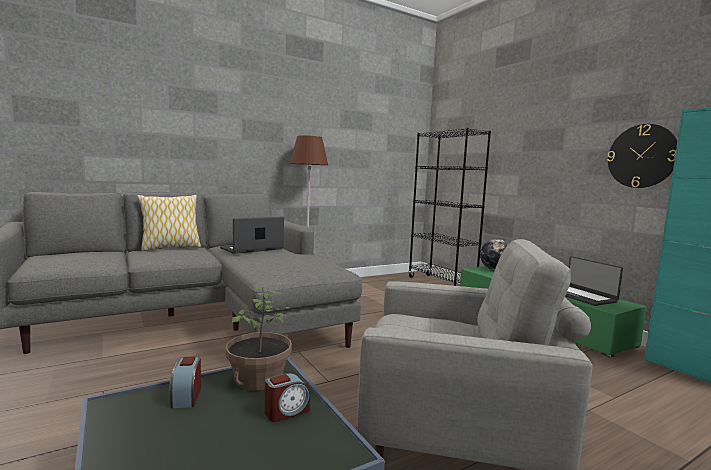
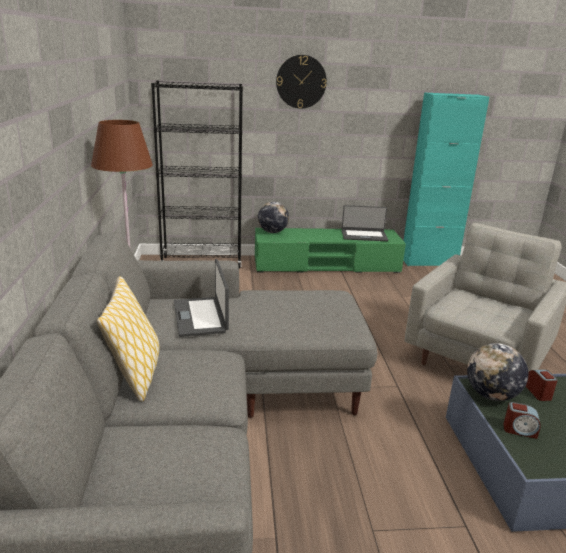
camera: 65 degrees left, 15 degrees up
potted plant [226,288,292,391] -> globe [467,343,528,401]
wall clock [607,124,678,188] -> wall clock moved to [276,55,327,109]

